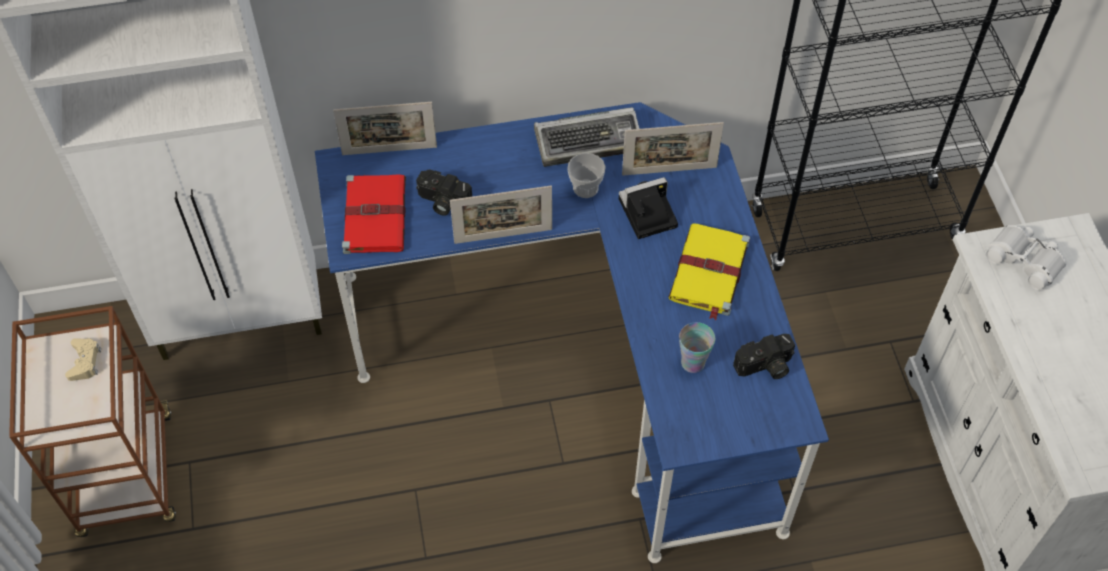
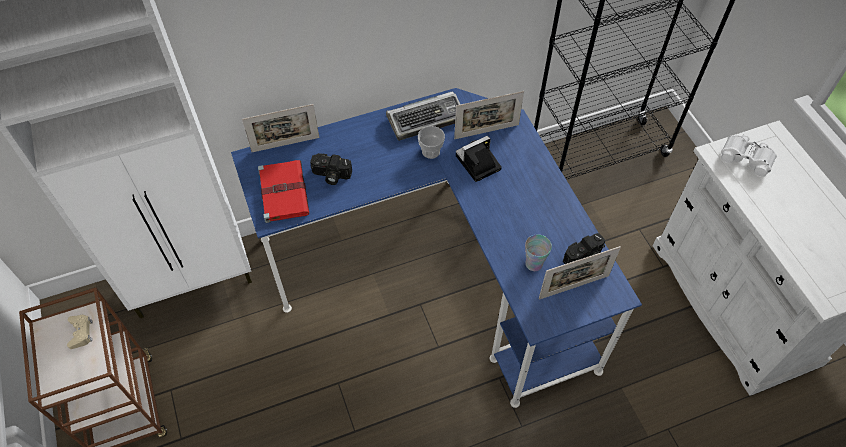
camera: 10 degrees left, 0 degrees up
picture frame [450,186,552,244] -> picture frame moved to [539,246,621,300]
yellow book [669,224,750,320] -> none

